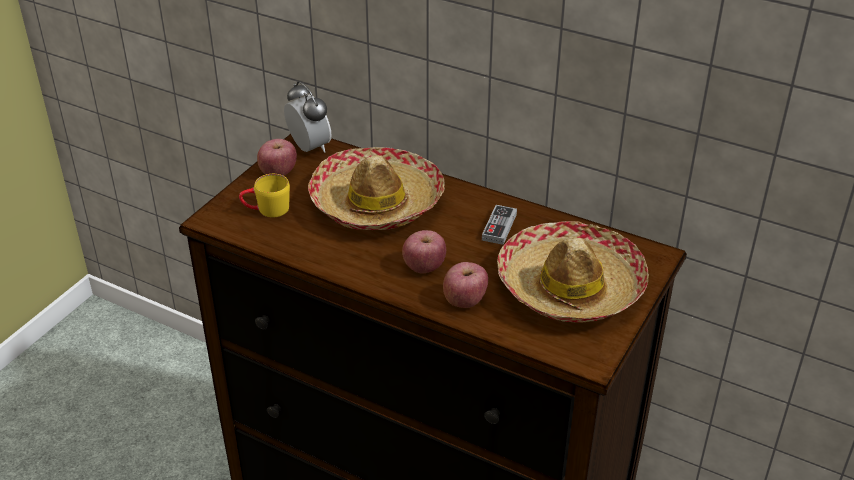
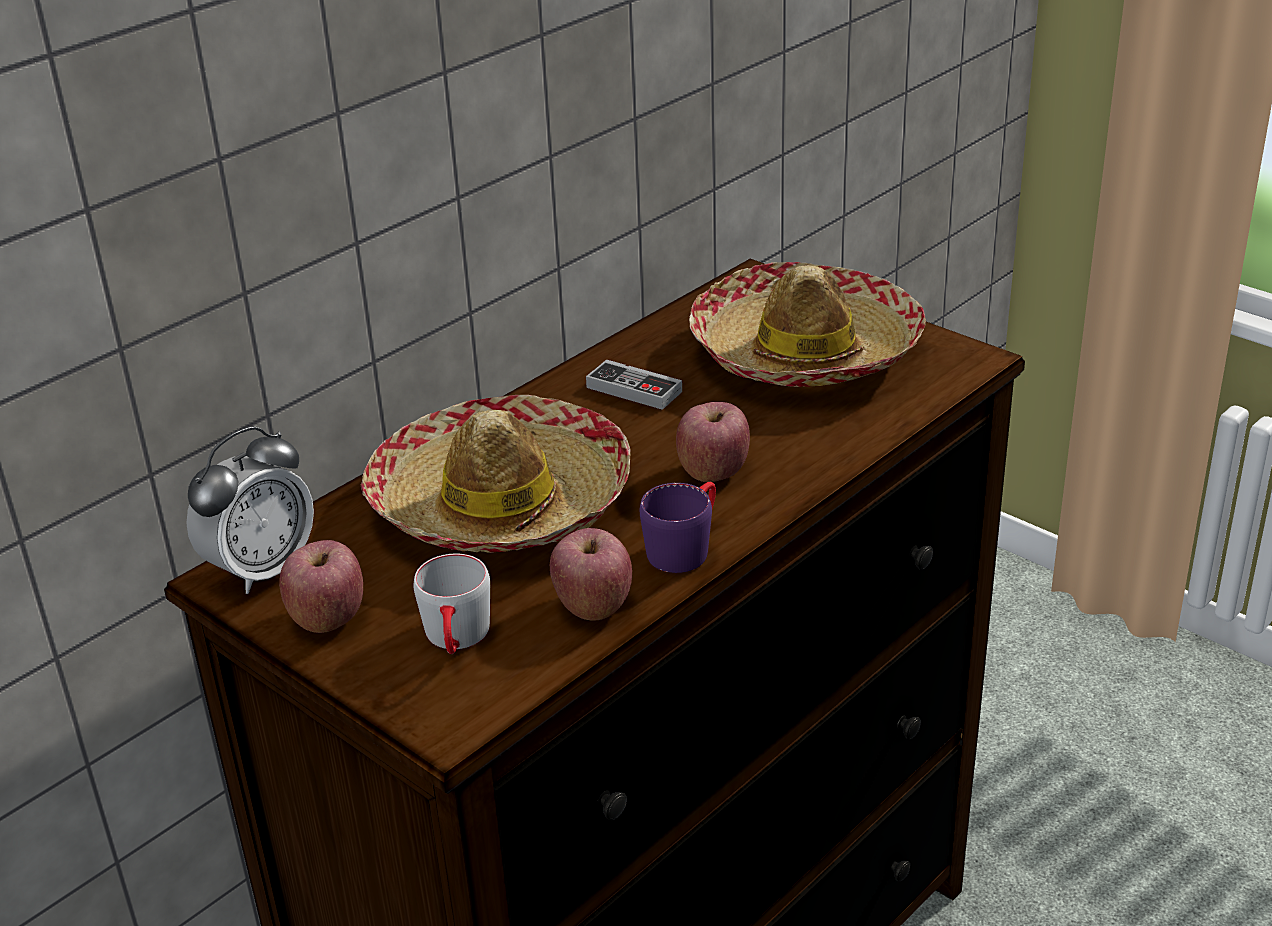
camera: 75 degrees left, 5 degrees down
yellow mug [239,174,290,218] -> grey mug [413,553,490,654]
alarm clock [284,81,332,153] -> alarm clock turned 150 degrees clockwise [186,426,314,594]
apple [443,262,488,308] -> apple moved to [550,528,632,621]
none -> purple mug [640,482,716,573]

